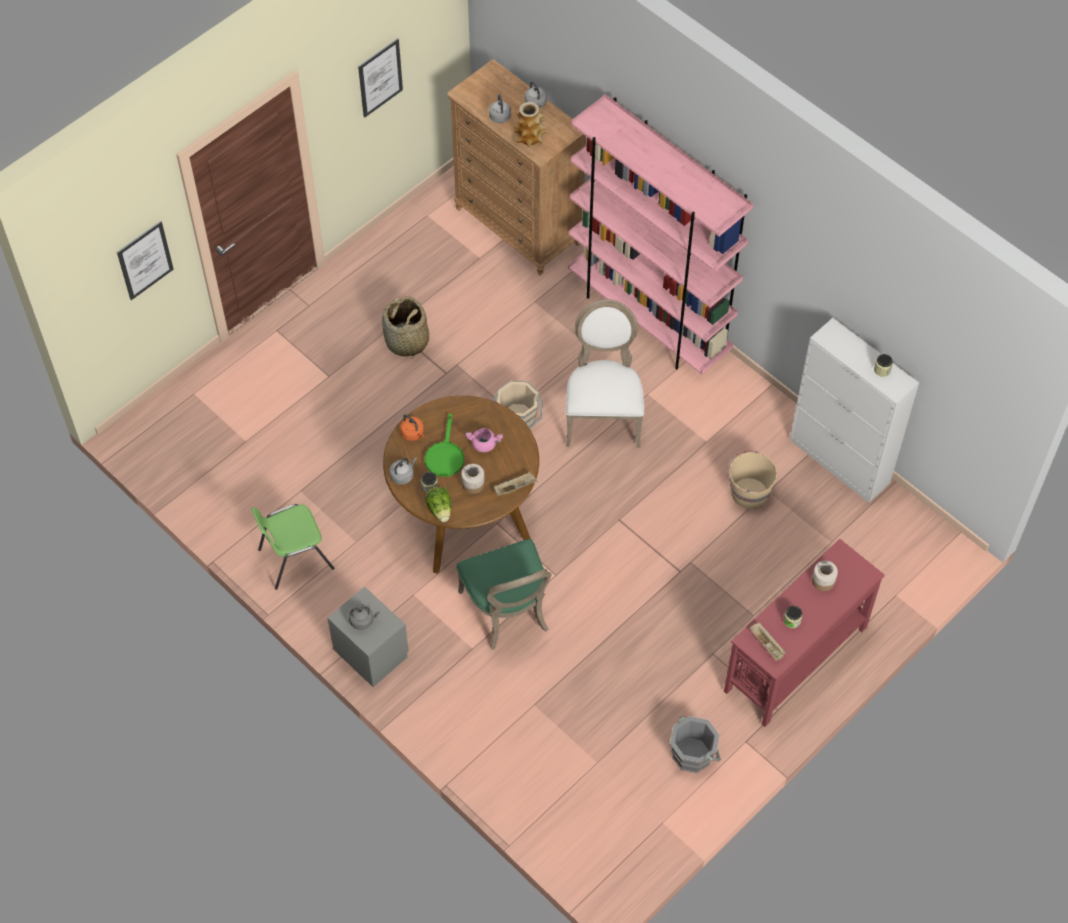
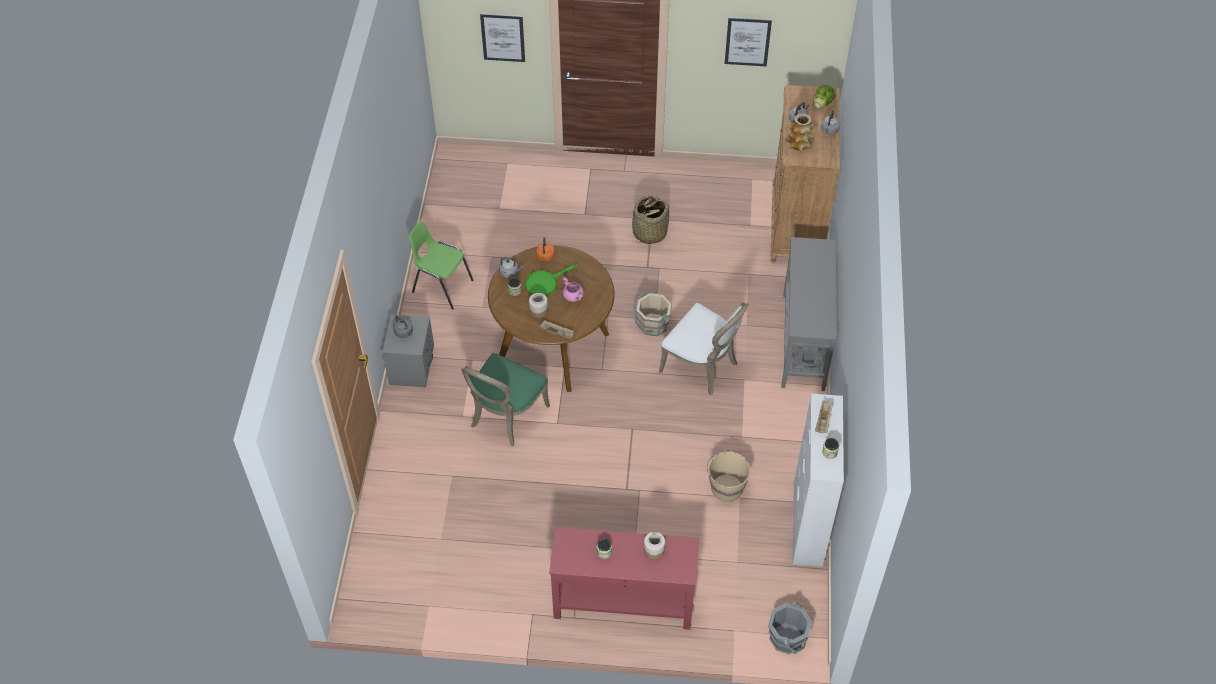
camera: 50 degrees right, 5 degrees down
lettuce [425,487,452,522] -> lettuce moved to [814,85,836,109]
white chair [565,299,644,448] -> white chair turned 75 degrees clockwise [659,302,749,395]
pink bookcase [568,94,754,375] -> grey console table [782,237,837,391]
grey bucket [670,716,721,773] -> grey bucket moved to [768,602,812,654]
beige tray [750,623,786,661] -> beige tray moved to [815,400,833,433]

